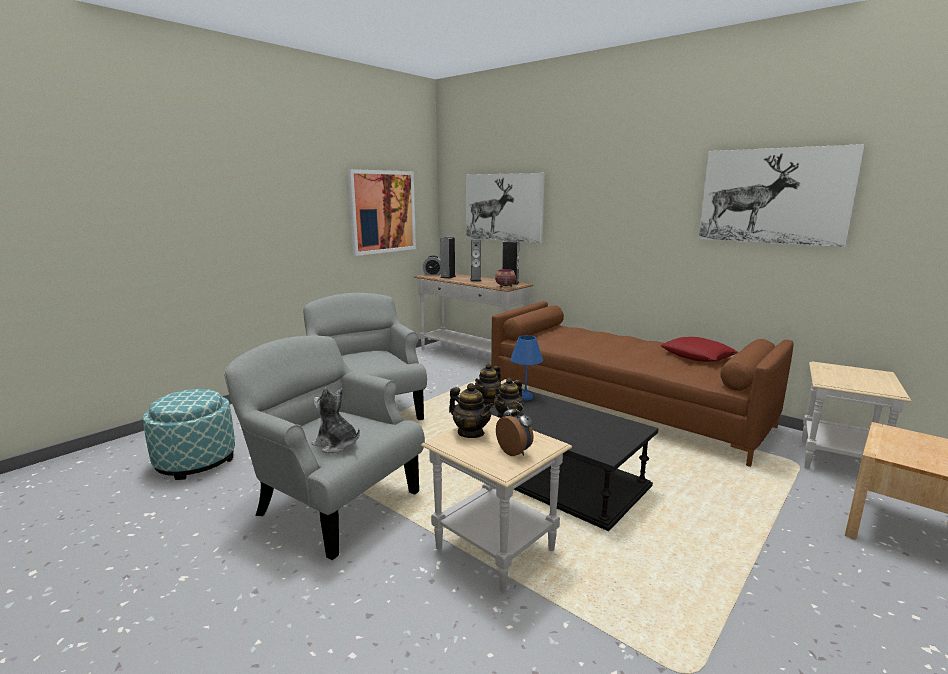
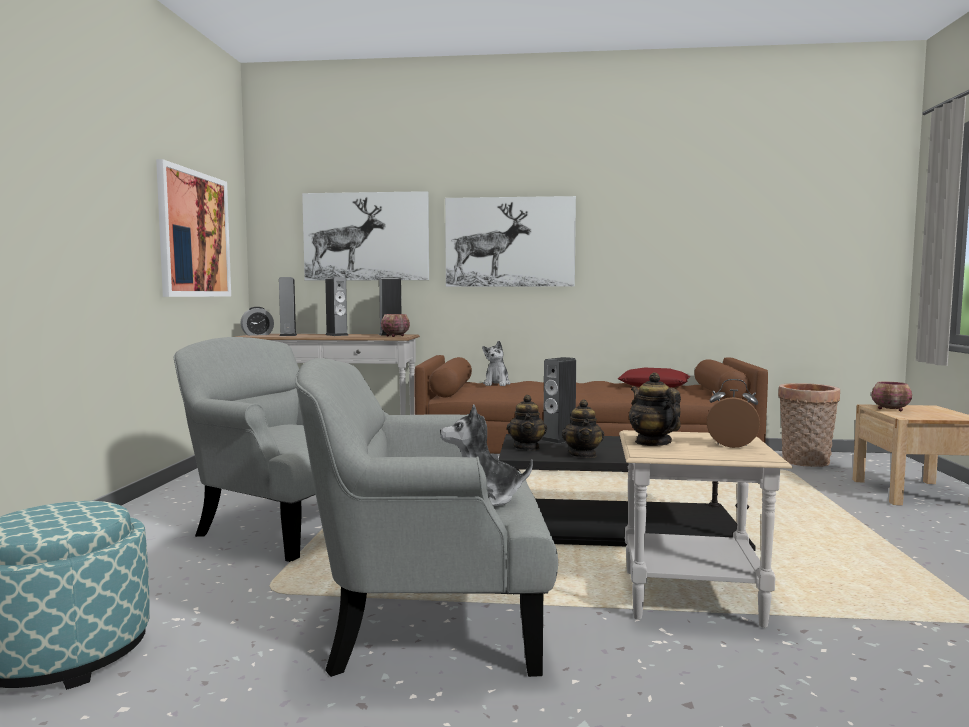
camera: 35 degrees left, 10 degrees down
teapot [449,383,494,438] -> teapot turned 120 degrees counterclockwise [629,372,681,446]
blue table lamp [510,335,543,401] -> speaker [541,357,576,444]
picture [699,144,865,247] -> picture moved to [445,196,576,287]
beige side table [802,361,912,469] -> basket [778,383,840,467]
none -> plush toy [482,341,511,386]
none -> bowl [871,382,912,411]

